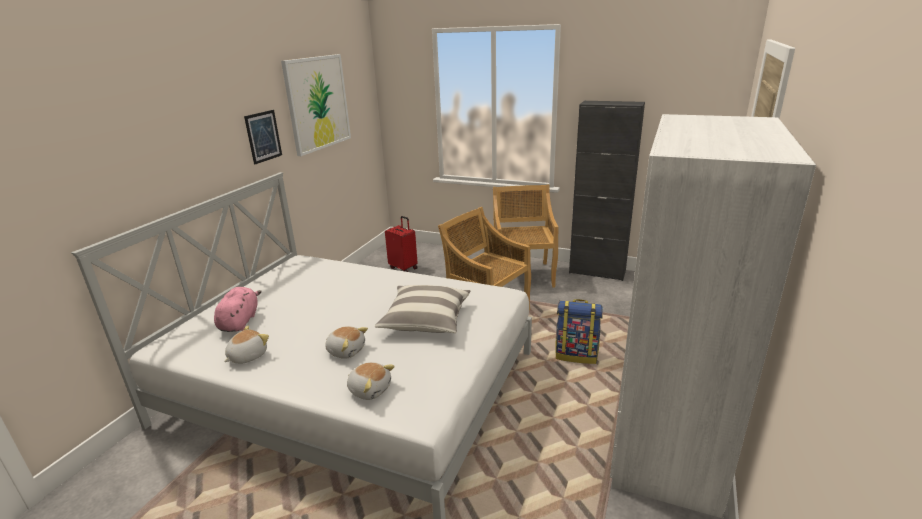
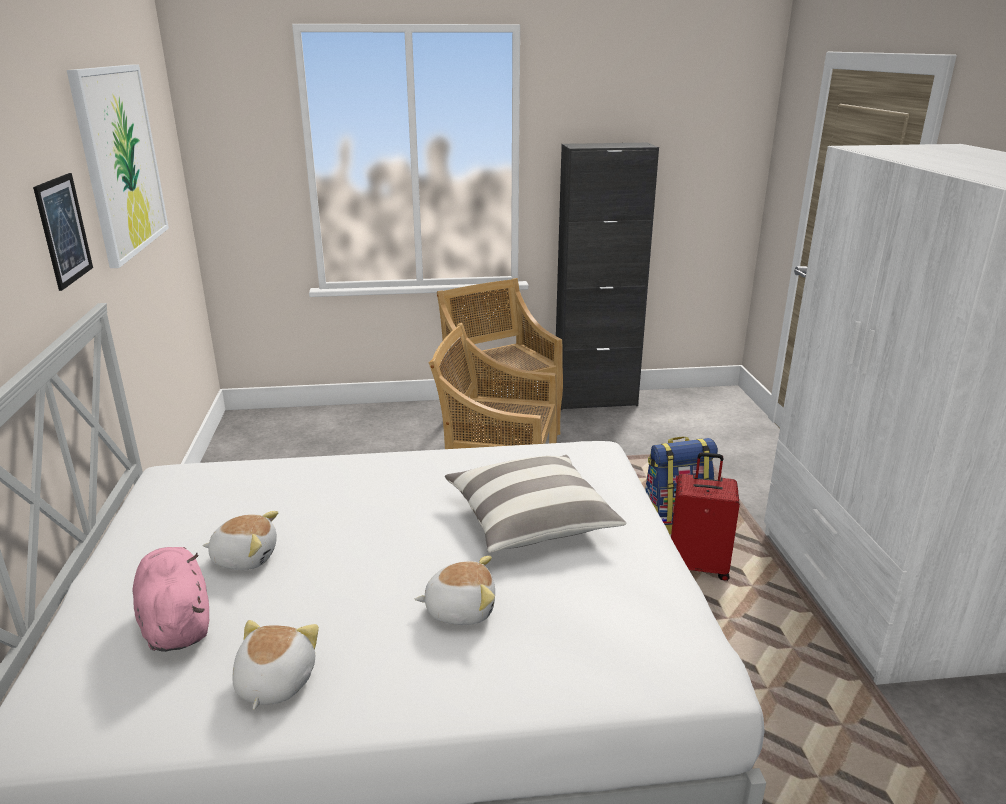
camera: 30 degrees left, 0 degrees up
plush toy [347,362,395,400] -> plush toy moved to [202,511,278,570]
red suitcase [385,216,418,272] -> red suitcase moved to [671,452,740,581]

